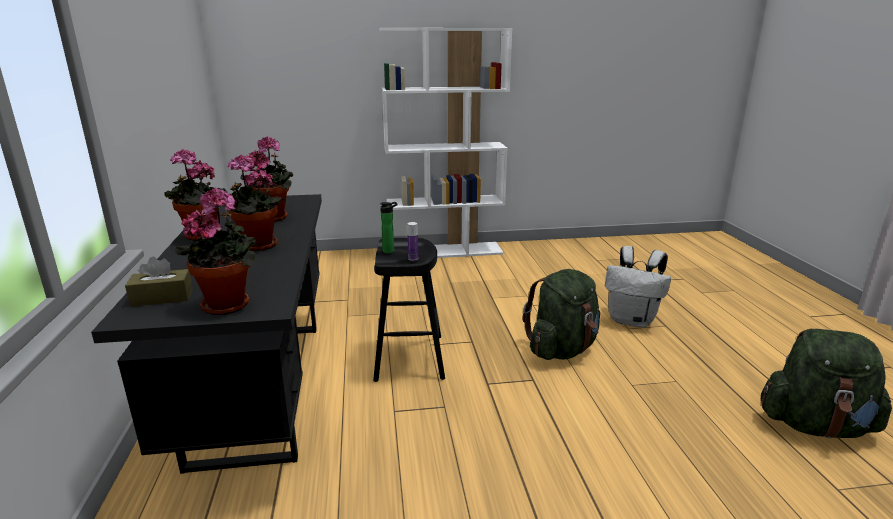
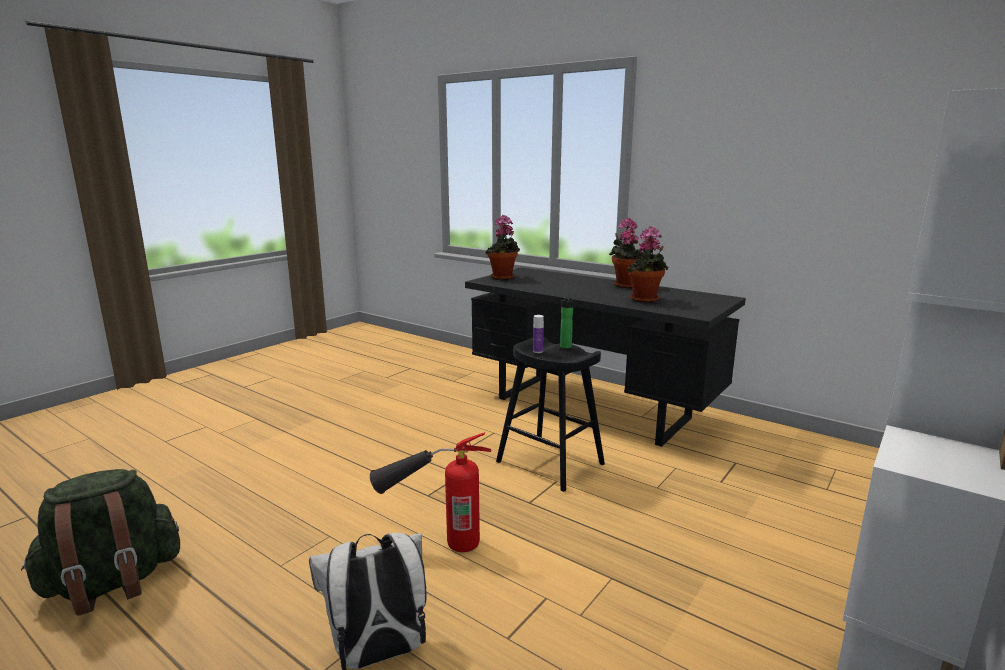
camera: 135 degrees right, 5 degrees down
brown tissue box [125,256,193,307] -> none
potted plant [228,154,283,251] -> none
green backpack [523,269,600,360] -> fire extinguisher [370,432,491,552]

